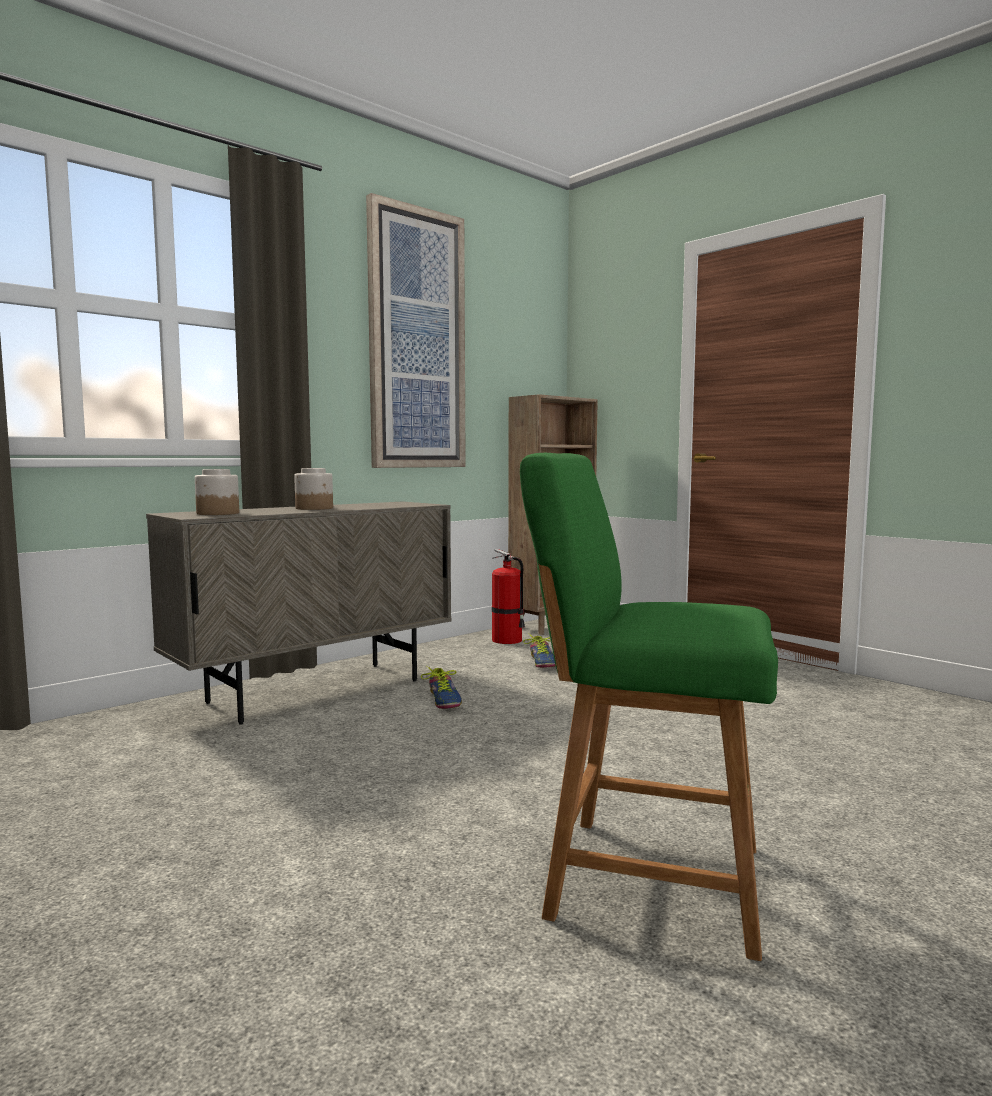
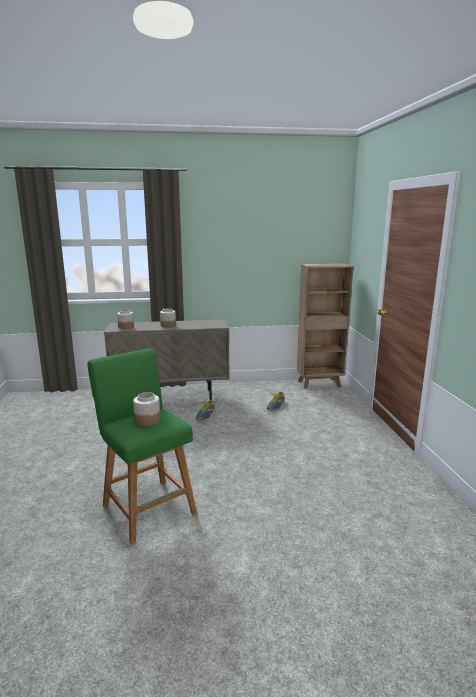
camera: 35 degrees right, 10 degrees up
picture [366,193,466,468] -> none
fire extinguisher [492,549,525,644] -> none
none -> jar [133,392,160,426]

